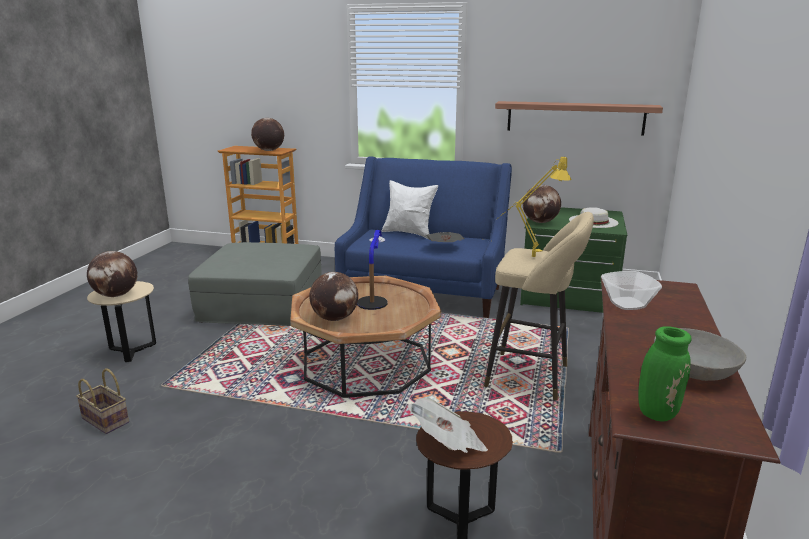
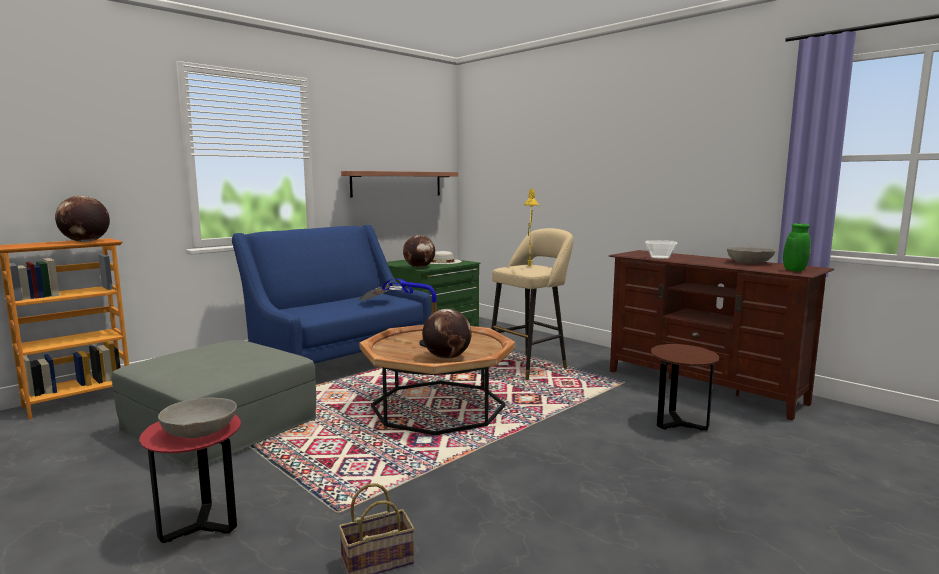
camera: 60 degrees left, 10 degrees down
globe [87,251,138,297] -> grey bowl [158,398,237,438]
beige side table [87,281,156,362] -> red side table [139,415,241,543]
white pillow [382,180,438,239] -> none
newspaper [408,398,488,453] -> none

